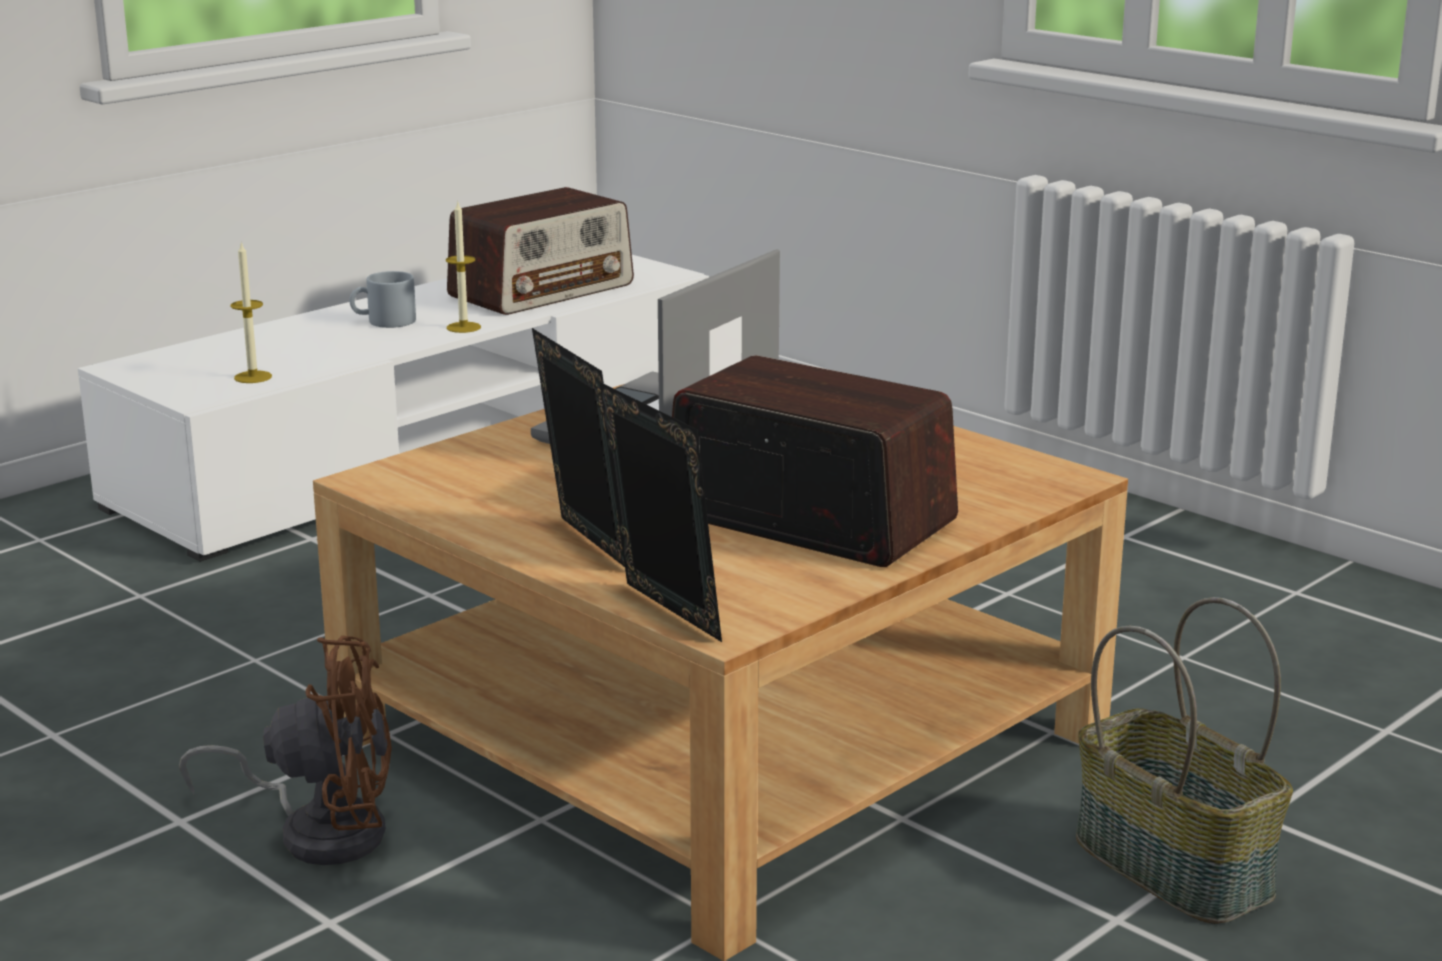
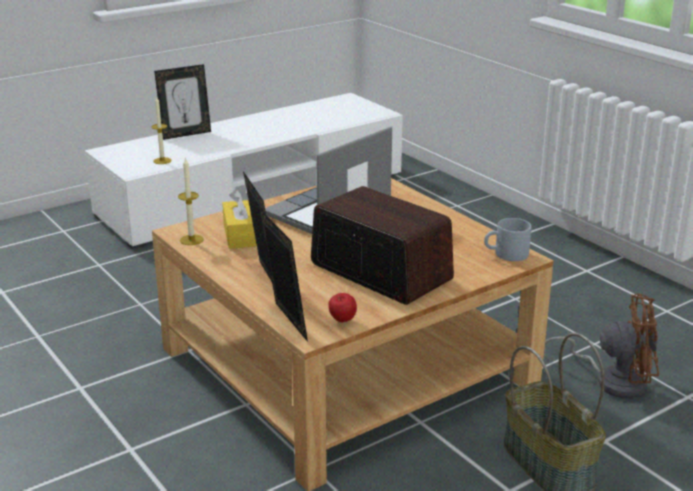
camera: 10 degrees right, 5 degrees up
brown fan [179,636,392,865] -> brown fan moved to [544,294,659,398]
grey mug [350,271,416,328] -> grey mug moved to [484,218,531,261]
candle [446,202,481,333] -> candle moved to [178,157,204,245]
radio [447,187,634,315] -> none
none -> picture frame [154,64,211,140]
none -> yellow tissue box [222,189,257,249]
none -> apple [329,293,357,322]

